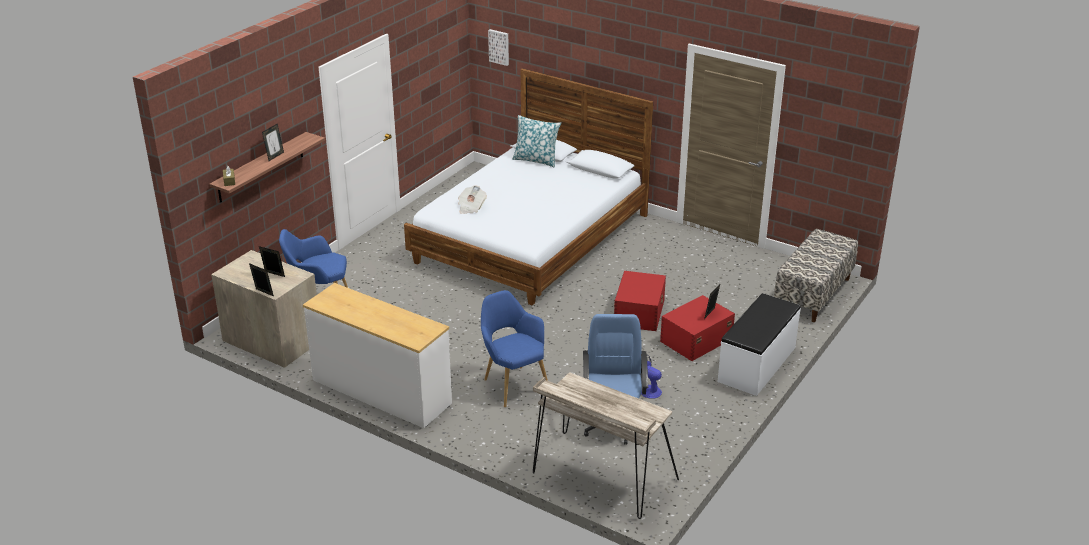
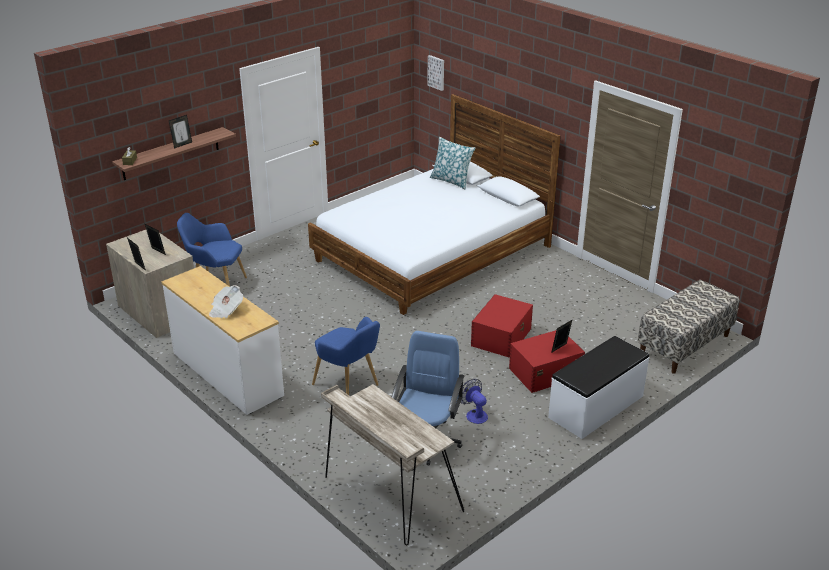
camera: 15 degrees right, 0 degrees up
newspaper [458,185,487,214] -> newspaper moved to [209,285,243,318]
blue armchair [481,290,548,407] -> blue armchair turned 150 degrees clockwise [312,317,380,395]

